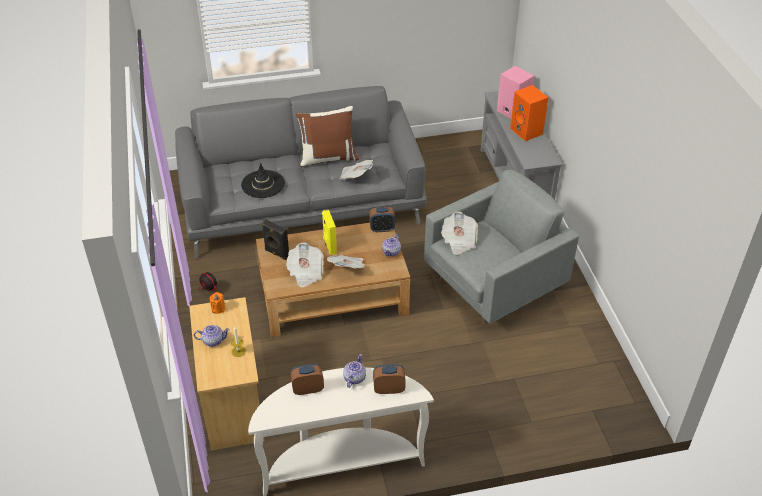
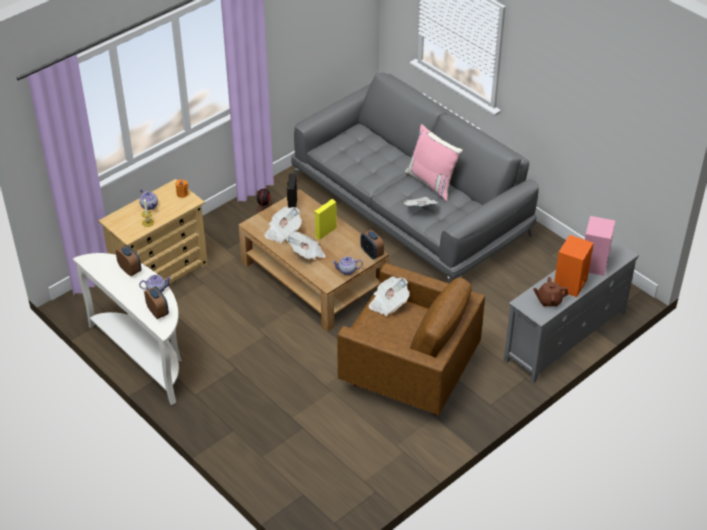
camera: 60 degrees right, 0 degrees up
black hat [241,163,285,198] -> none
brown pillow [296,106,359,167] -> pink pillow [405,124,463,201]
grey armchair [424,169,579,325] -> brown armchair [337,263,485,415]
none -> brown teapot [533,277,569,307]

